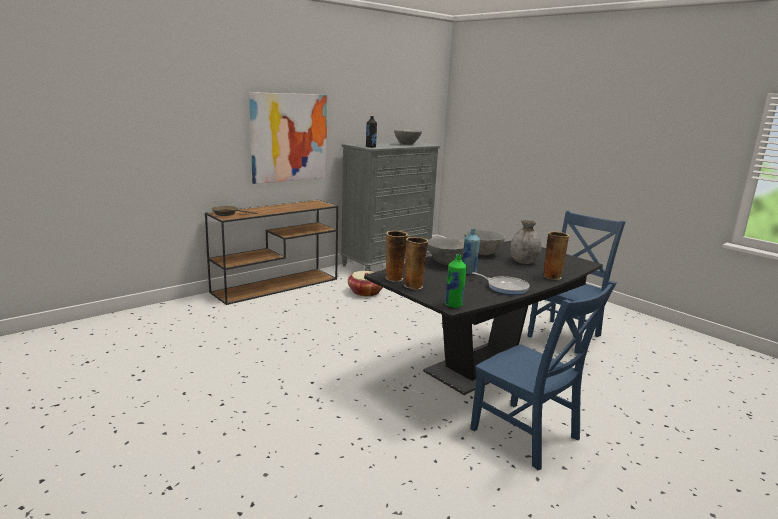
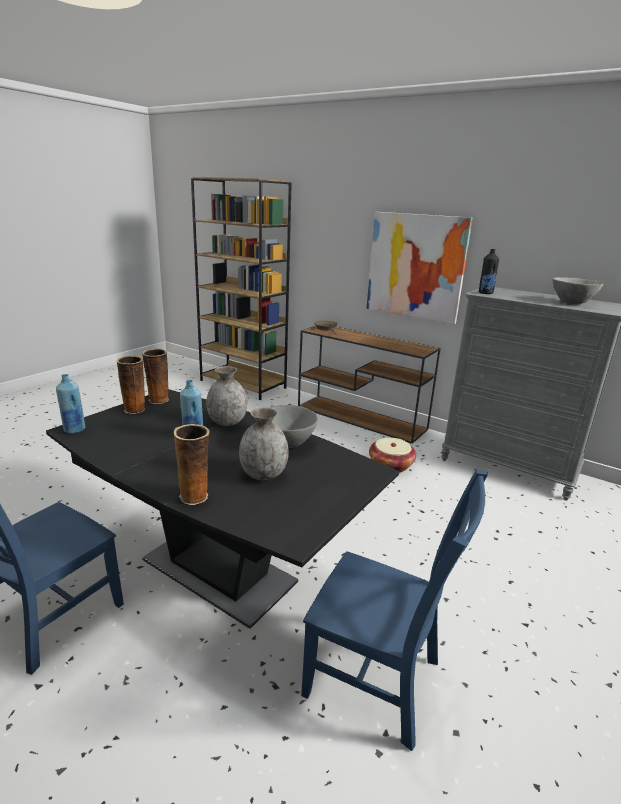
camera: 75 degrees right, 5 degrees up
grey bowl [427,237,464,265] -> grey vase [206,366,247,426]
green bottle [445,254,467,308] -> blue bottle [56,374,85,434]
frying pan [472,272,530,295] -> none
none -> brown bookcase [191,177,292,400]

